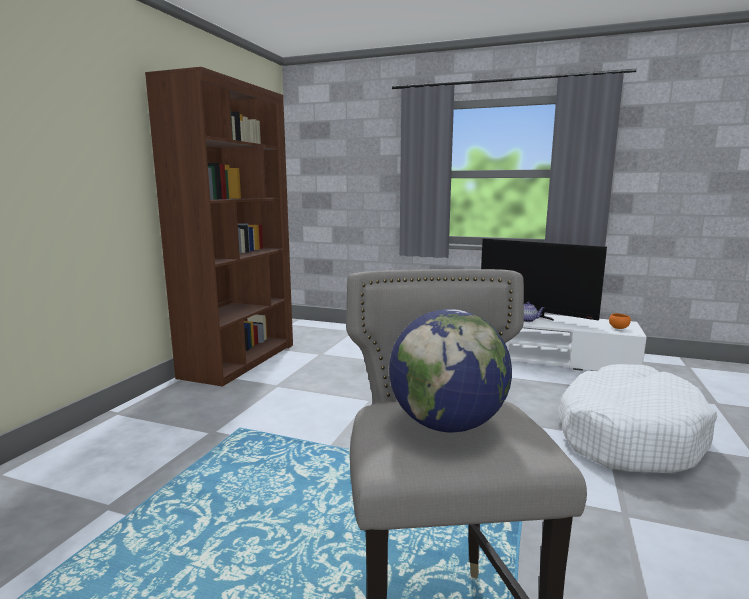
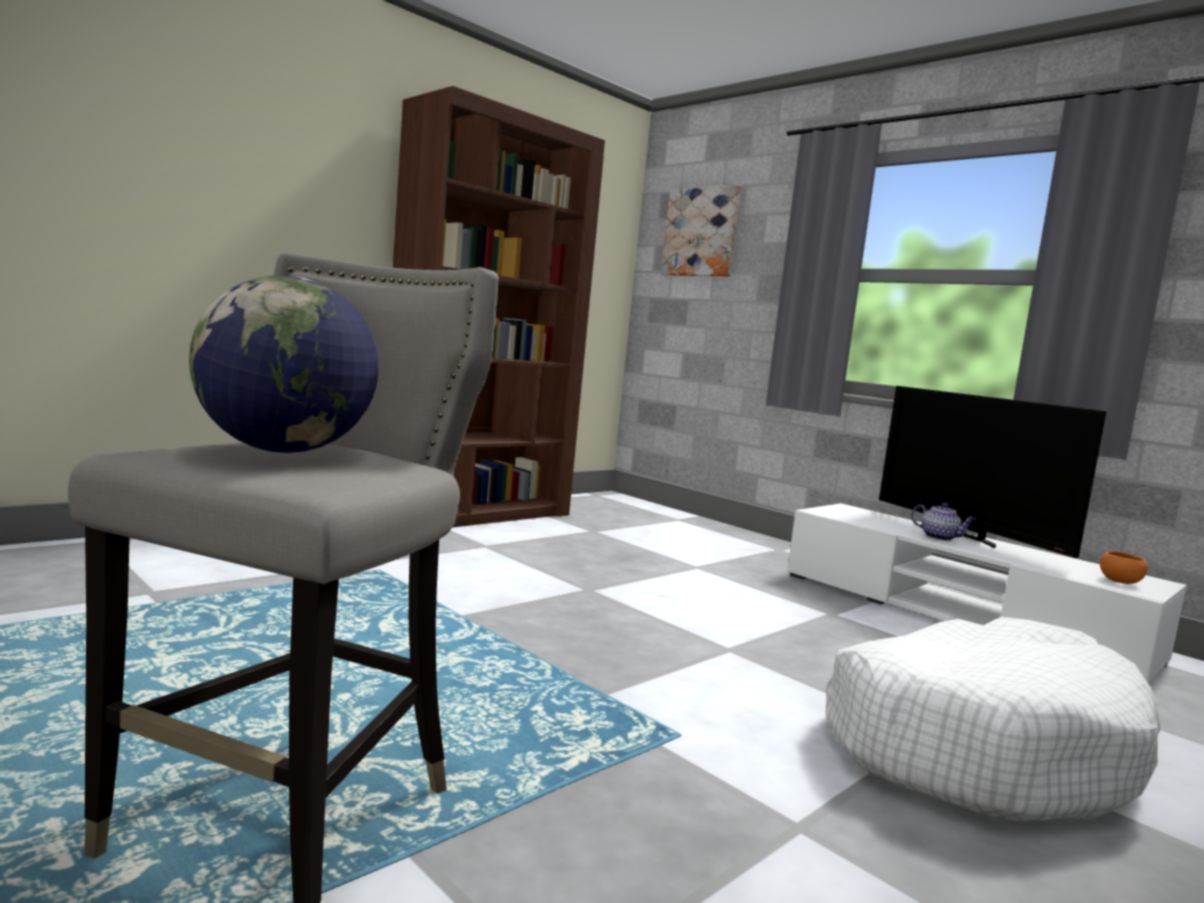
camera: 25 degrees right, 5 degrees down
none -> picture [661,185,741,277]

